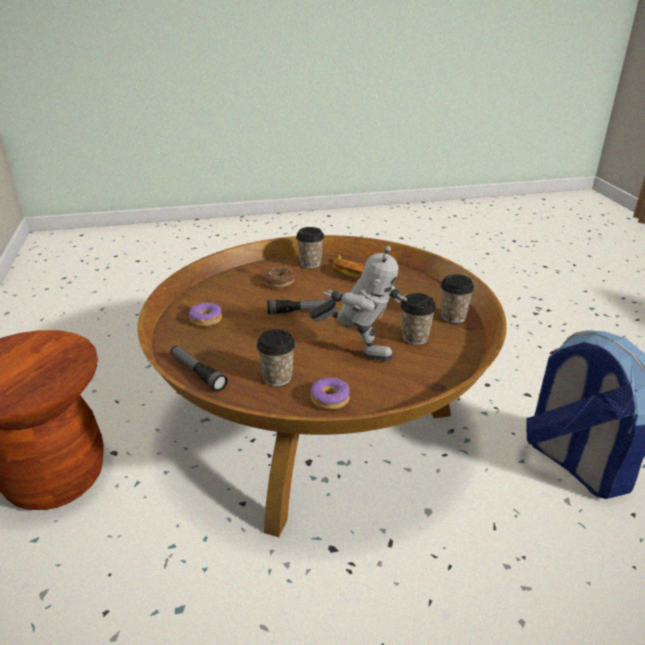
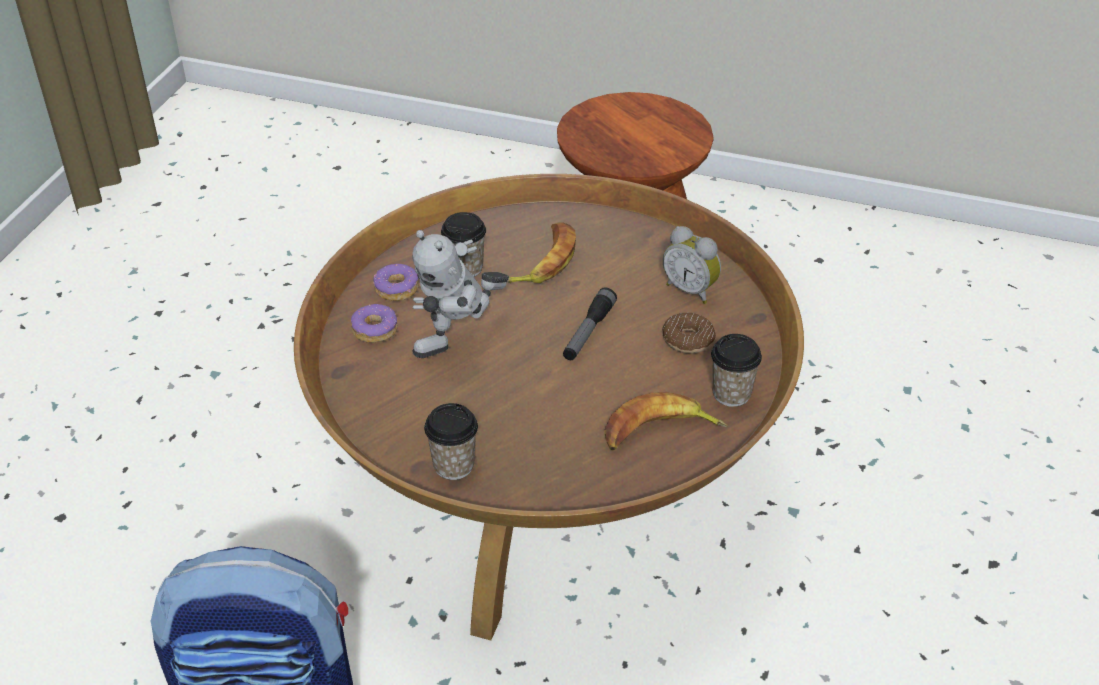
camera: 120 degrees right, 10 degrees up
flashlight [170,346,228,391] -> none
donut [189,302,222,327] -> donut moved to [351,304,398,343]
cup [401,293,436,345] -> none
none -> banana [507,222,576,283]
none -> alarm clock [663,226,721,304]

